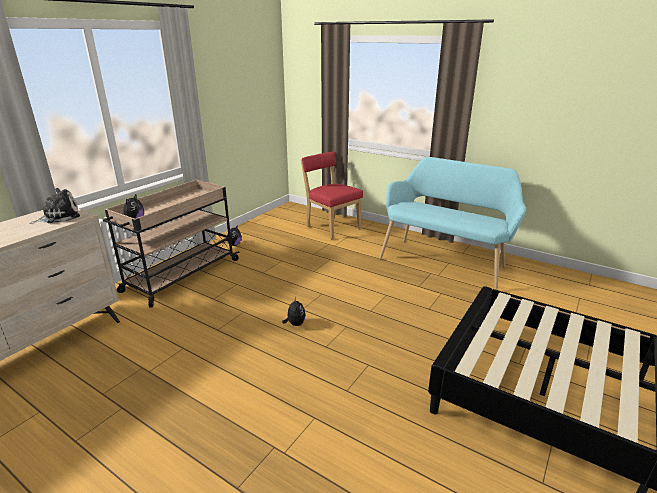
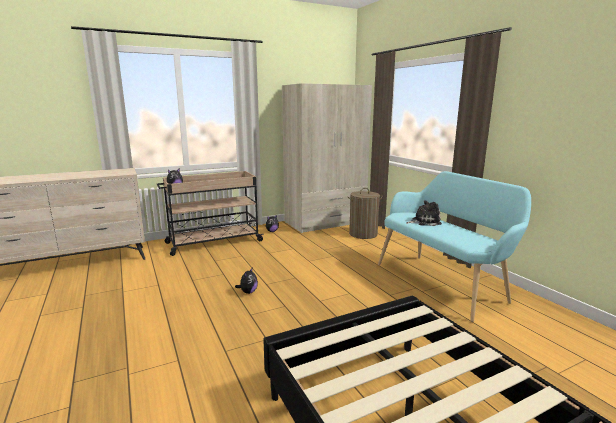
camera: 30 degrees right, 10 degrees down
plush toy [30,188,80,224] -> plush toy moved to [406,200,442,226]
red chair [301,151,363,239] -> laundry basket [348,188,382,239]
none -> beige wardrobe [282,83,372,233]

